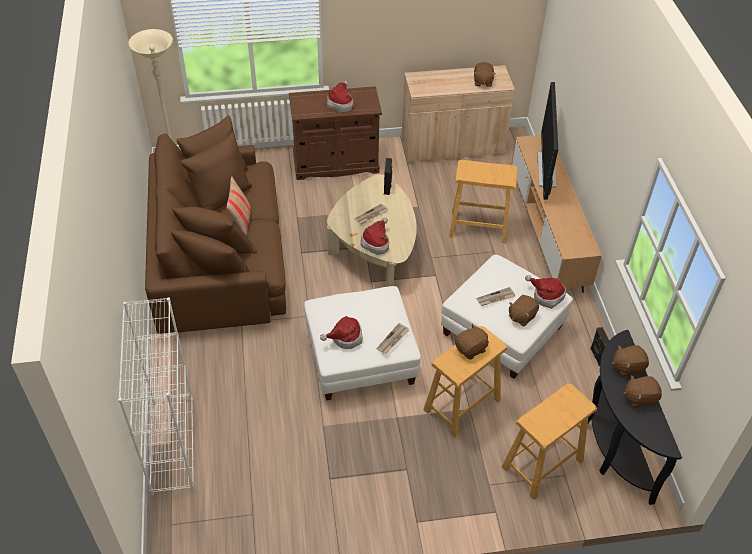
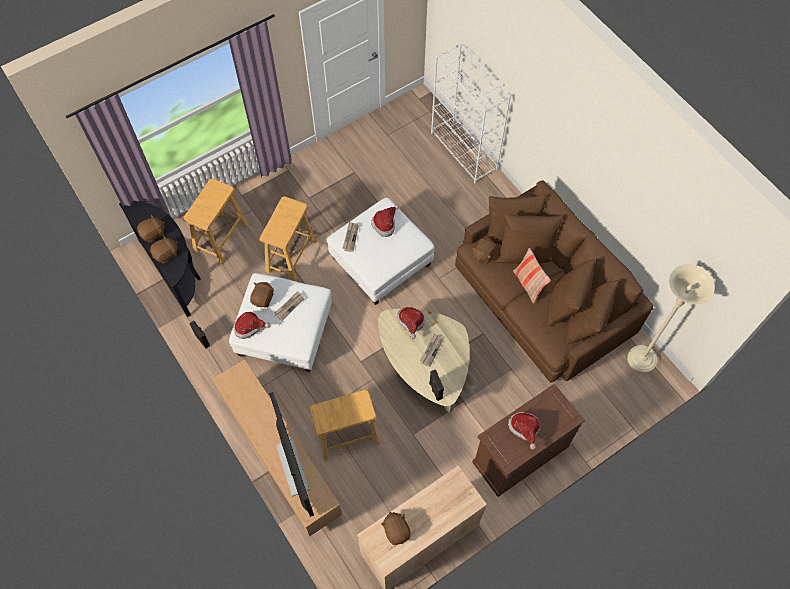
camera: 155 degrees right, 15 degrees up
brown plush toy [455,324,489,359] -> brown plush toy moved to [472,238,496,264]

